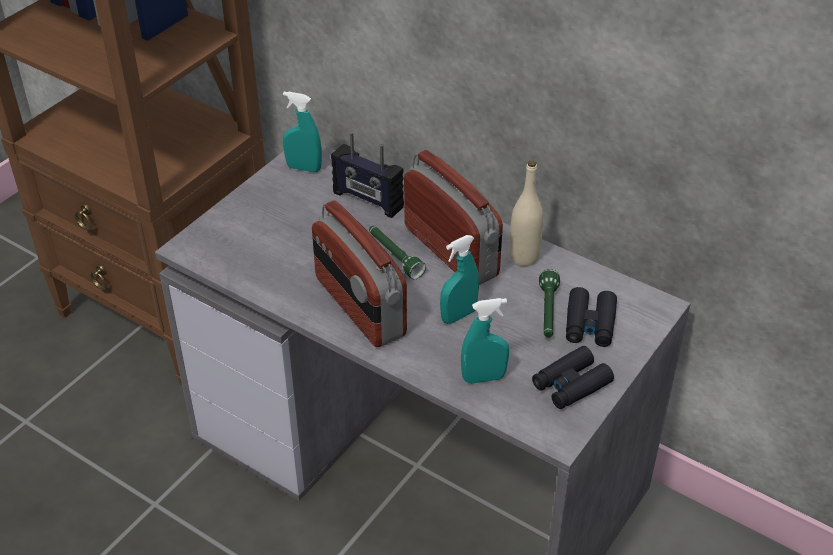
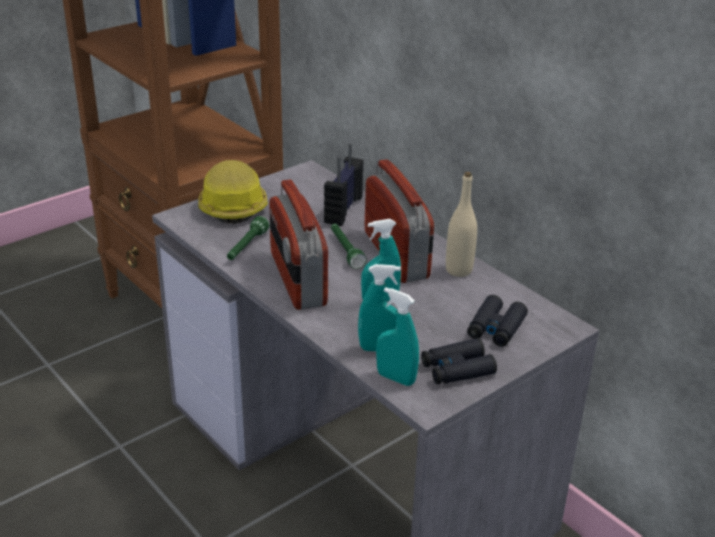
camera: 15 degrees right, 10 degrees down
turquoise spray bottle [283,92,322,173] -> turquoise spray bottle moved to [376,287,419,386]
radio [331,132,404,218] -> radio turned 60 degrees clockwise [324,143,364,226]
green flashlight [539,269,560,338] -> green flashlight moved to [227,216,269,260]
none -> hard hat [198,160,268,224]

